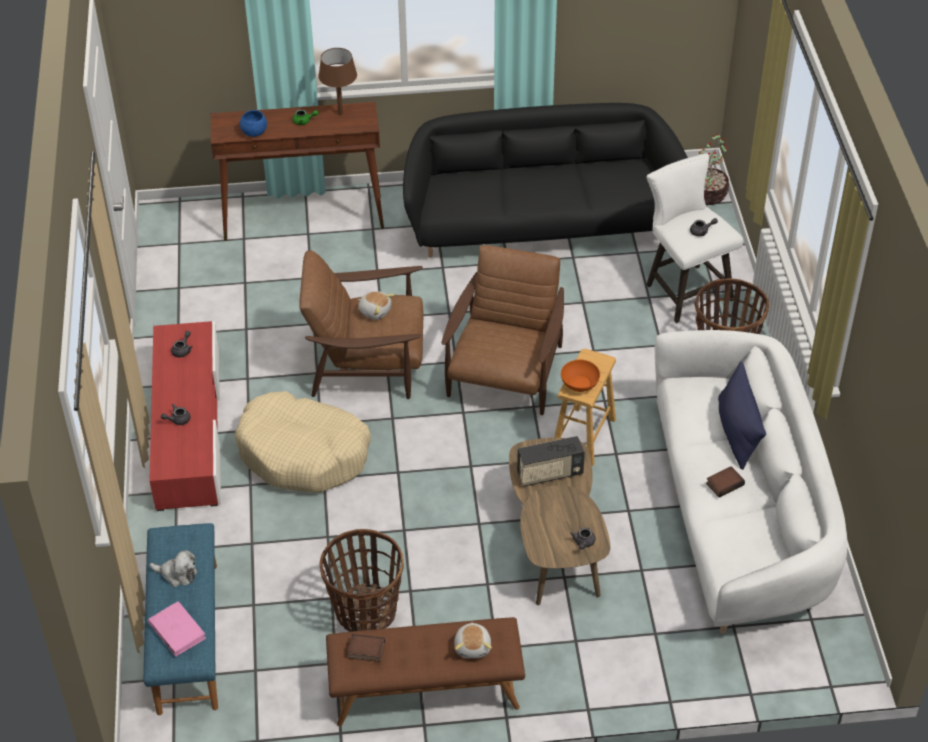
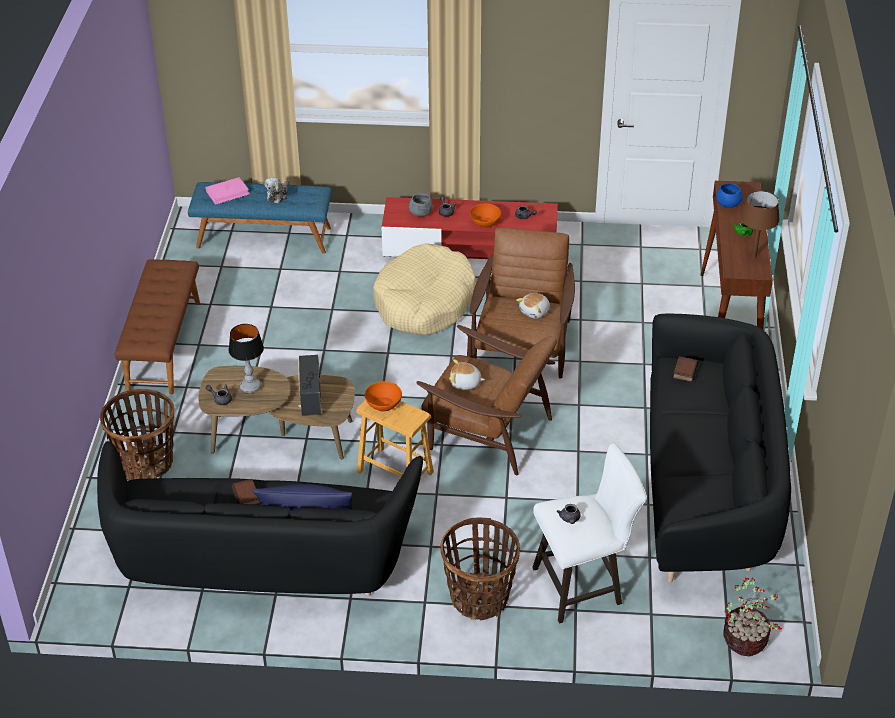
camera: 100 degrees right, 5 degrees down
basket [319,529,404,632] -> basket moved to [100,389,174,480]
book [347,634,385,662] -> book moved to [673,356,698,382]
plush toy [454,622,492,659] -> plush toy moved to [449,359,485,390]
white sofa [655,330,847,634] -> black sofa [97,441,423,596]
none -> table lamp [228,324,264,393]
none -> grey bowl [409,193,433,217]
none -> orange bowl [470,204,501,228]

